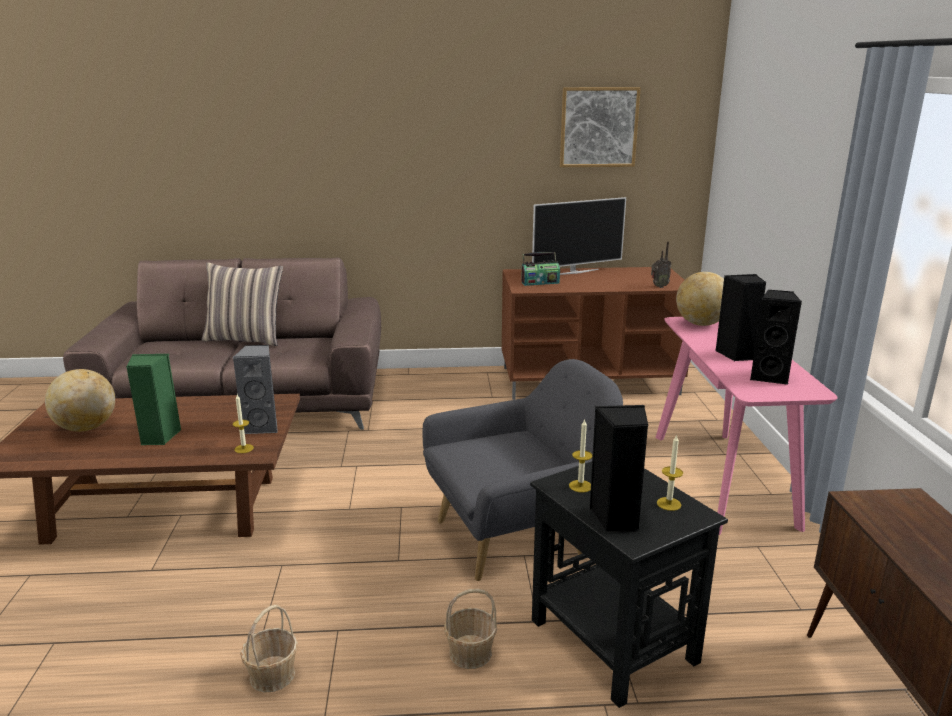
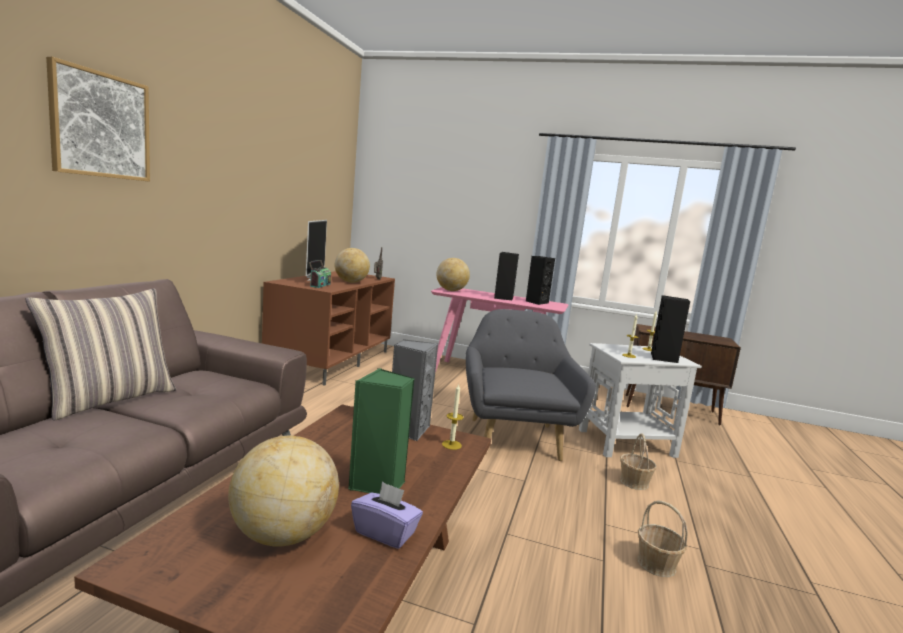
camera: 70 degrees left, 10 degrees down
black side table [530,461,728,708] -> white side table [579,343,702,458]
picture [560,87,641,167] -> picture moved to [46,56,150,182]
none -> globe [335,248,370,283]
none -> purple tissue box [351,481,423,549]

